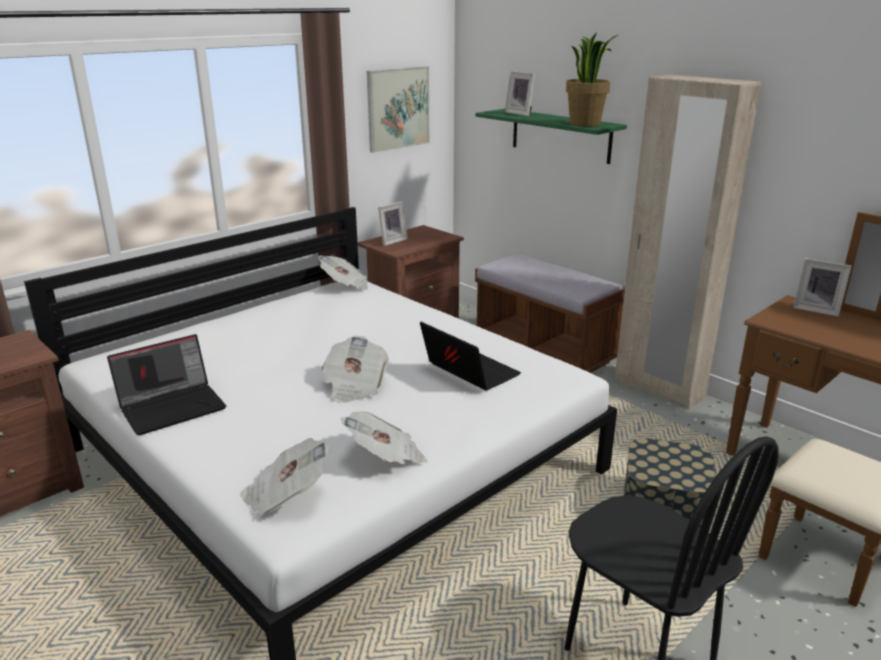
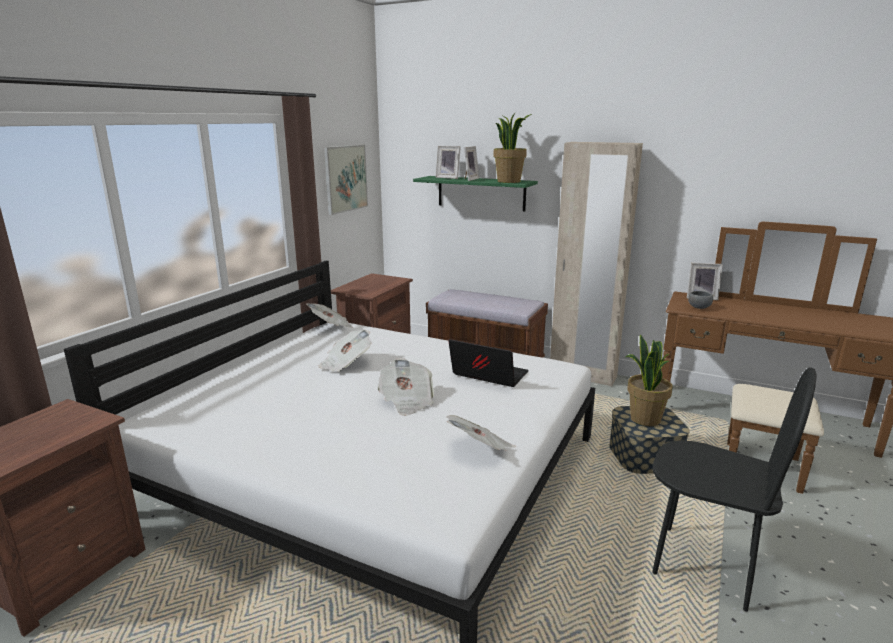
camera: 20 degrees left, 5 degrees down
laptop [107,334,226,435] -> none
newspaper [240,438,330,517] -> newspaper moved to [318,330,371,372]
picture frame [378,201,408,246] -> picture frame moved to [464,146,479,181]
none -> potted plant [625,334,673,426]
none -> grey bowl [688,291,713,309]

